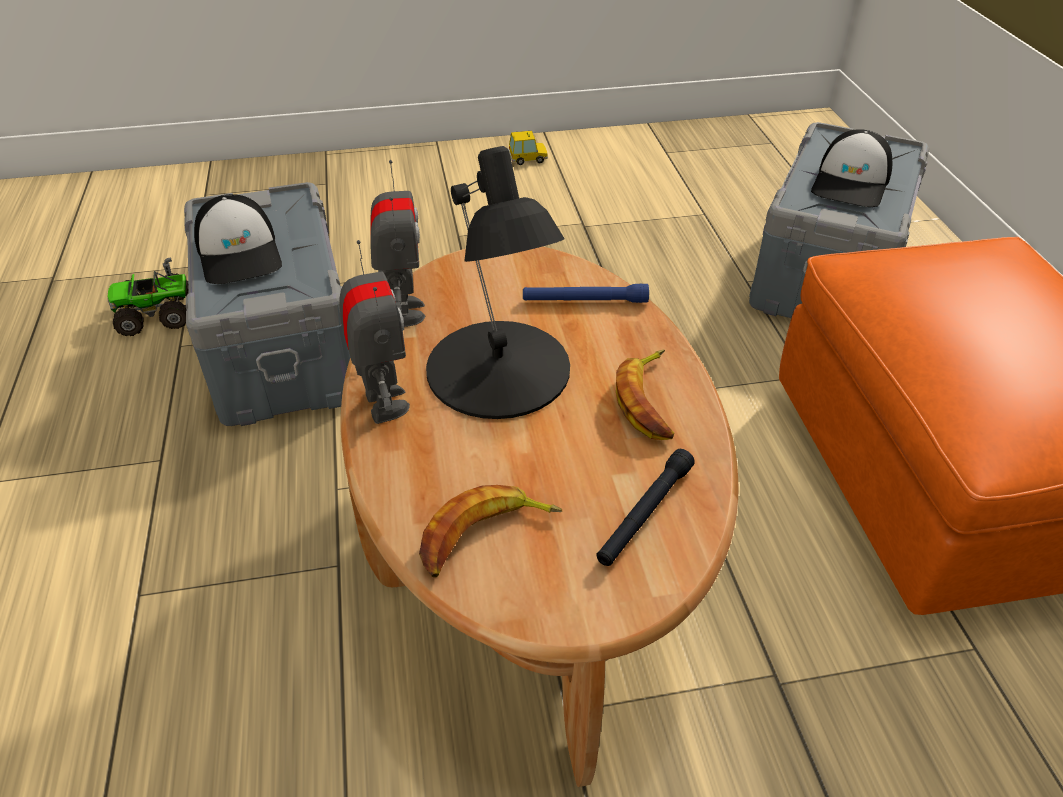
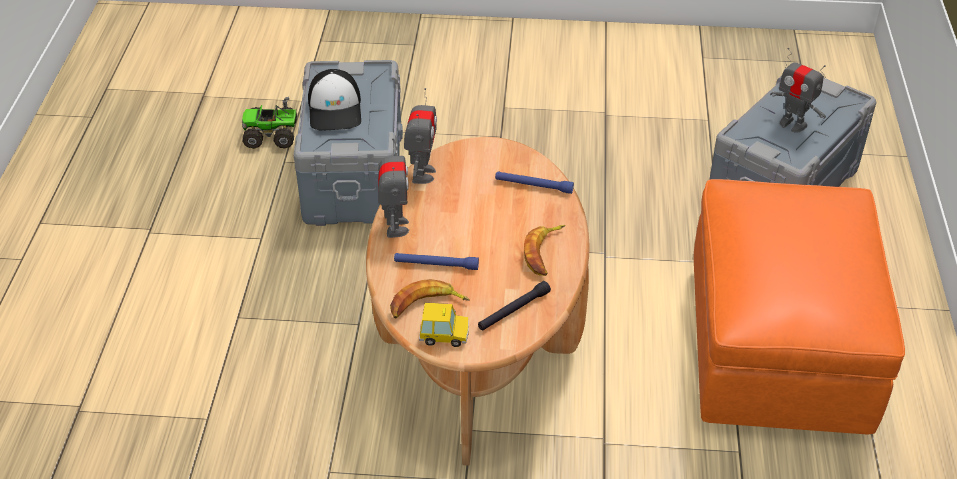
camera: 15 degrees right, 0 degrees up
black table lamp [426,146,570,419] -> none
toy car [508,131,548,165] -> toy car moved to [419,303,469,347]
cap [811,129,892,207] -> toy robot [770,48,826,133]
none -> blue flashlight [394,253,479,270]

